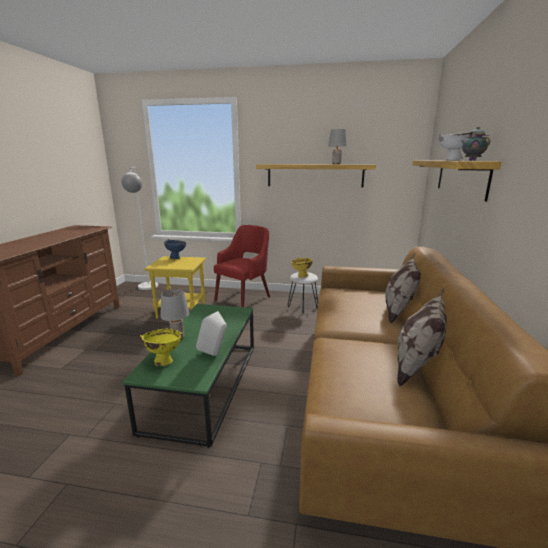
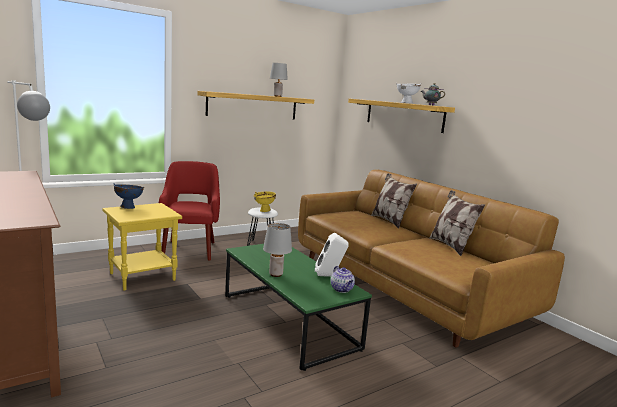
camera: 45 degrees left, 5 degrees down
yellow bowl [140,329,182,366] -> none
none -> teapot [331,266,355,293]

